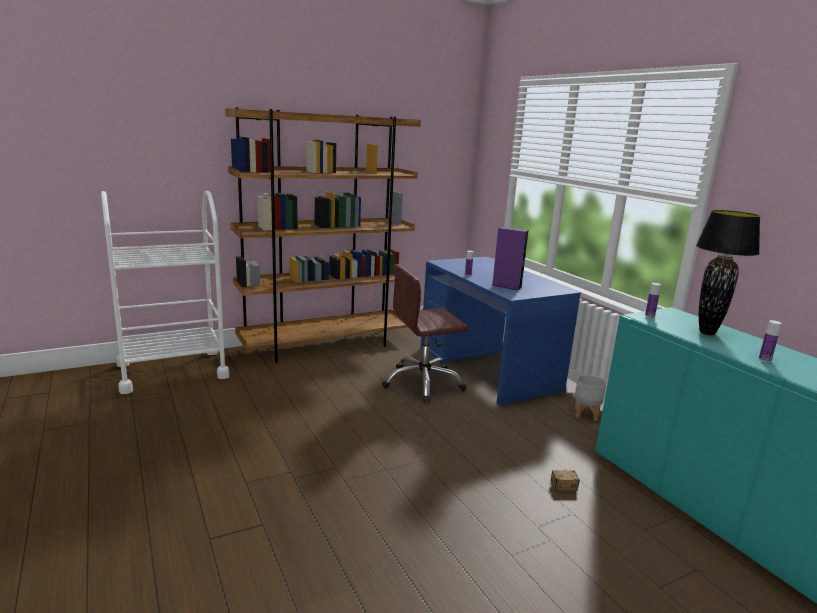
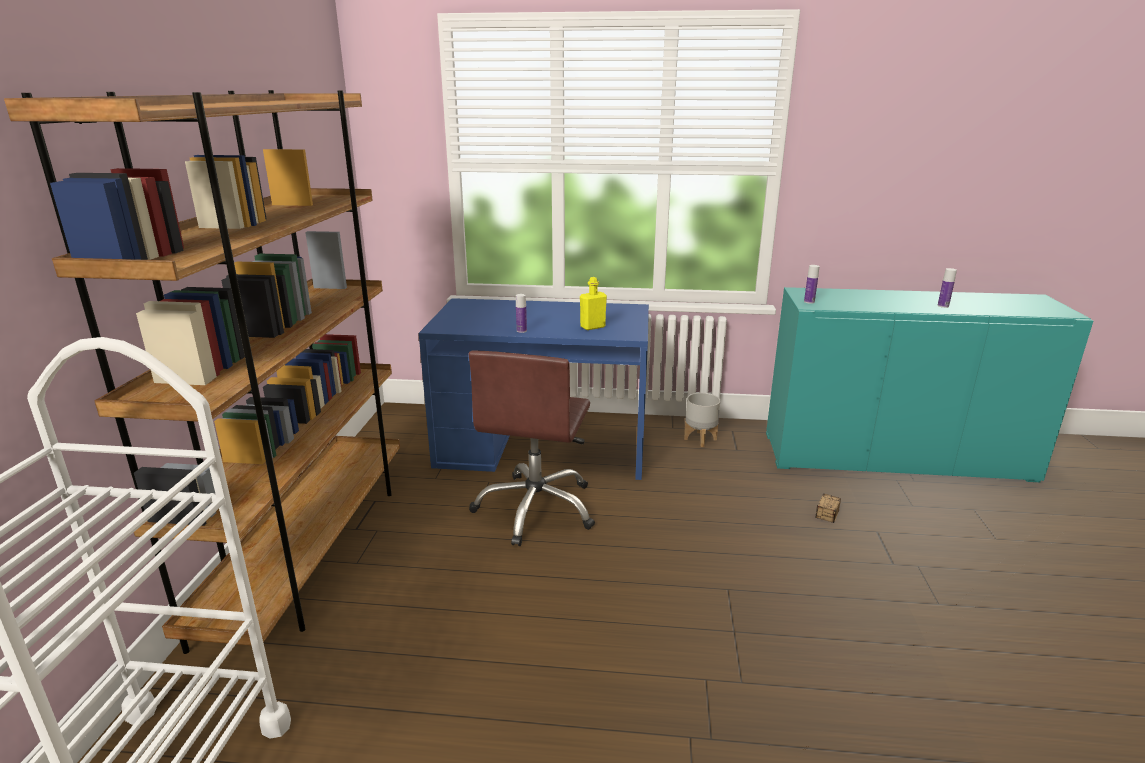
camera: 55 degrees left, 5 degrees up
purple speaker [492,227,528,290] -> yellow bottle [580,277,607,330]
black table lamp [696,210,760,335] -> none

